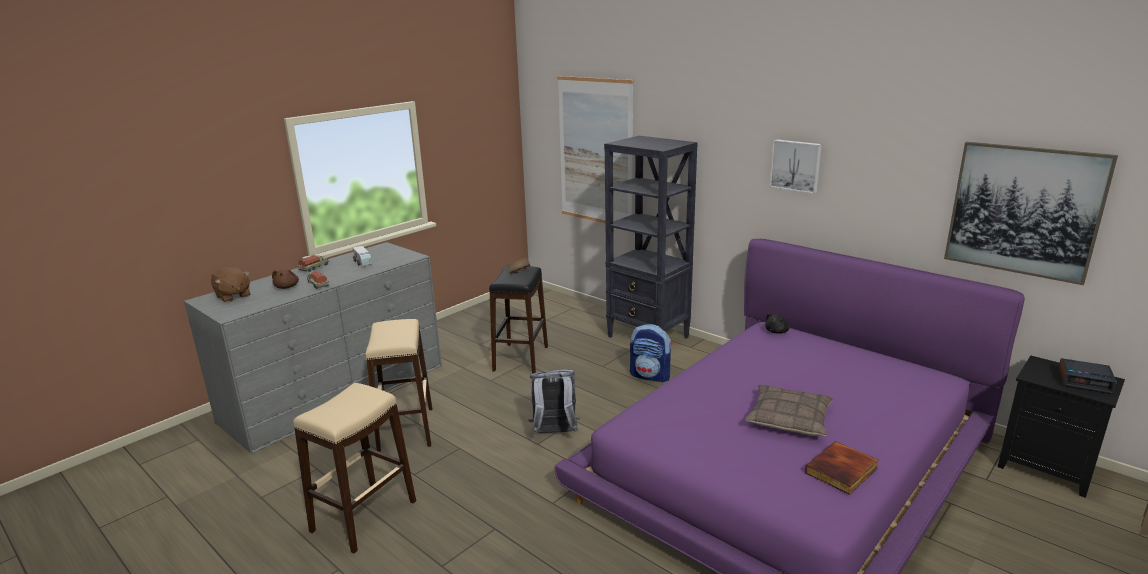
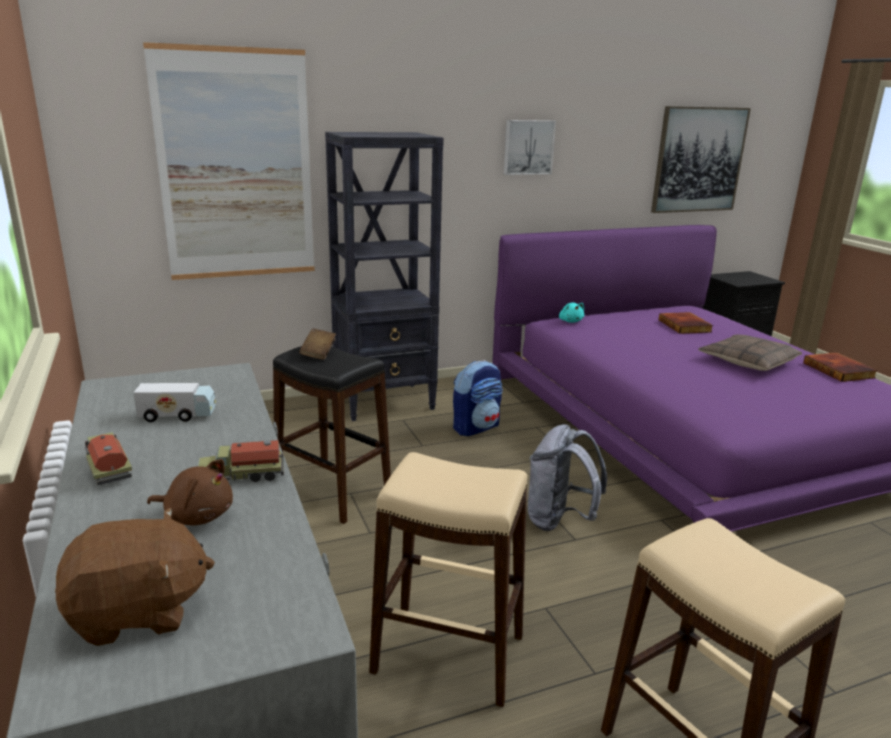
camera: 65 degrees left, 0 degrees up
black plush toy [765,313,790,334] -> turquoise plush toy [559,302,584,323]
alarm clock [1058,358,1117,394] -> none
none -> book [658,312,713,334]

